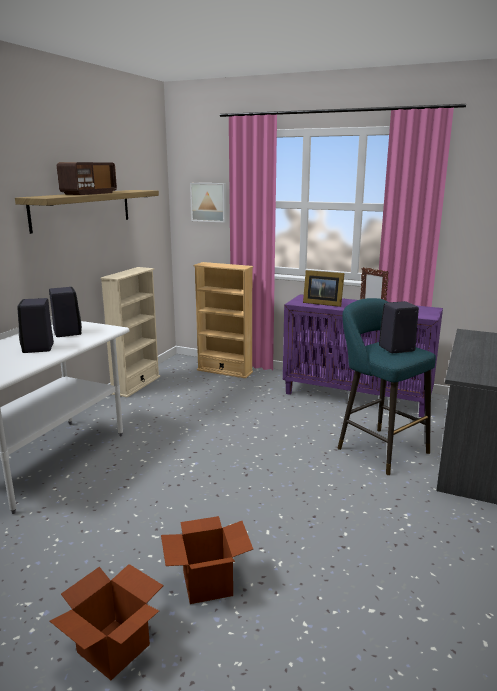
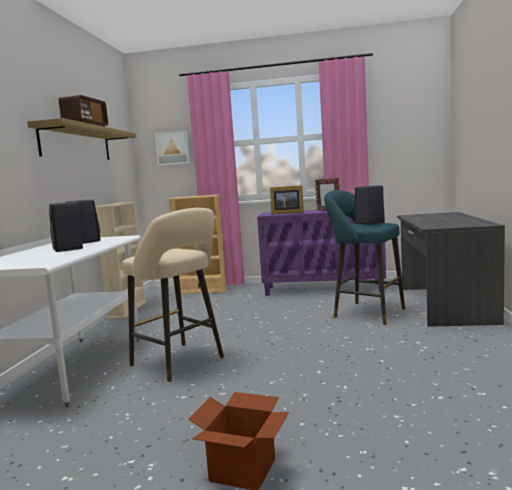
camera: 15 degrees left, 10 degrees down
cardboard box [161,516,253,604] -> none
none -> beige stool [122,208,224,382]

